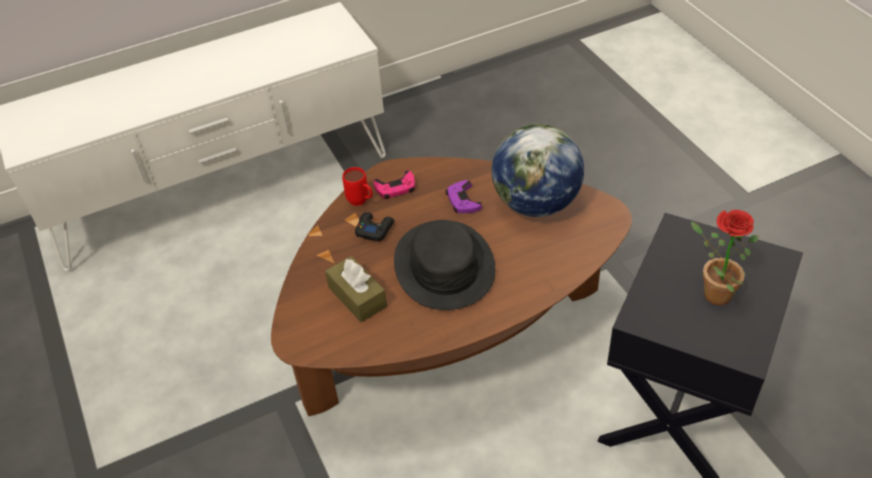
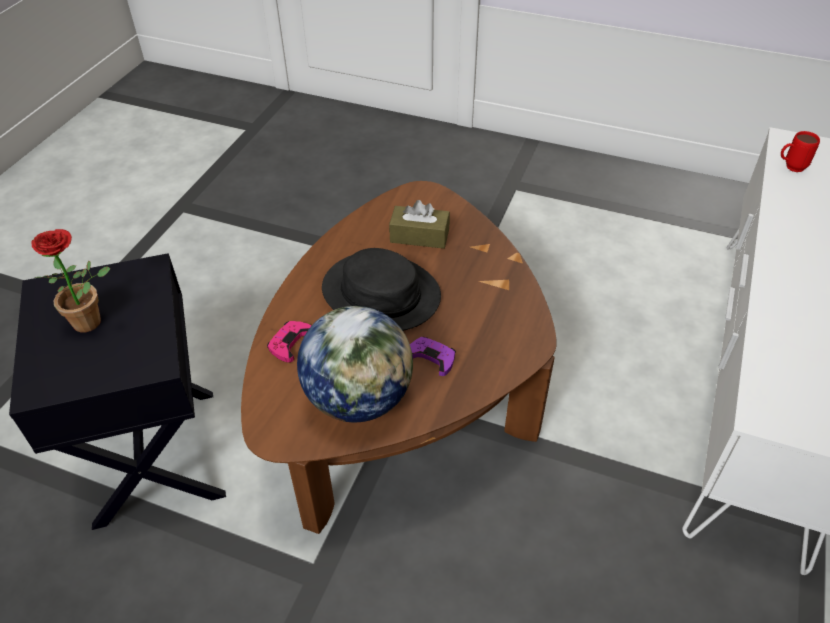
camera: 135 degrees right, 0 degrees up
red mug [342,167,373,206] -> red mug moved to [781,131,820,172]
black game controller [355,212,394,241] -> none
pink game controller [374,170,415,199] -> pink game controller moved to [267,321,312,363]

